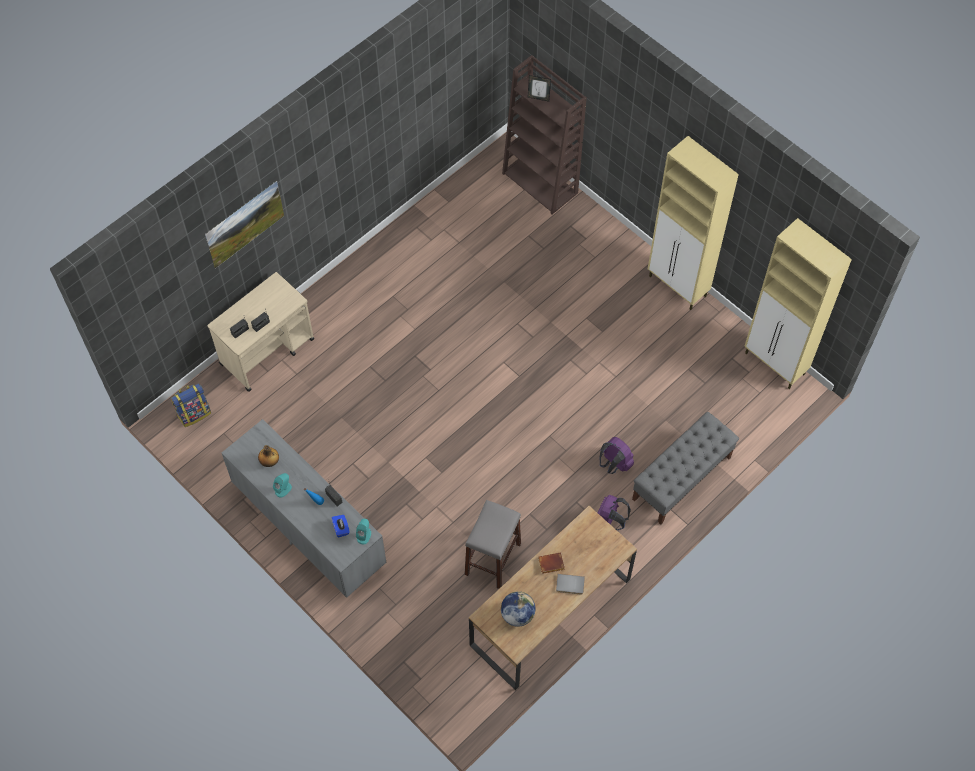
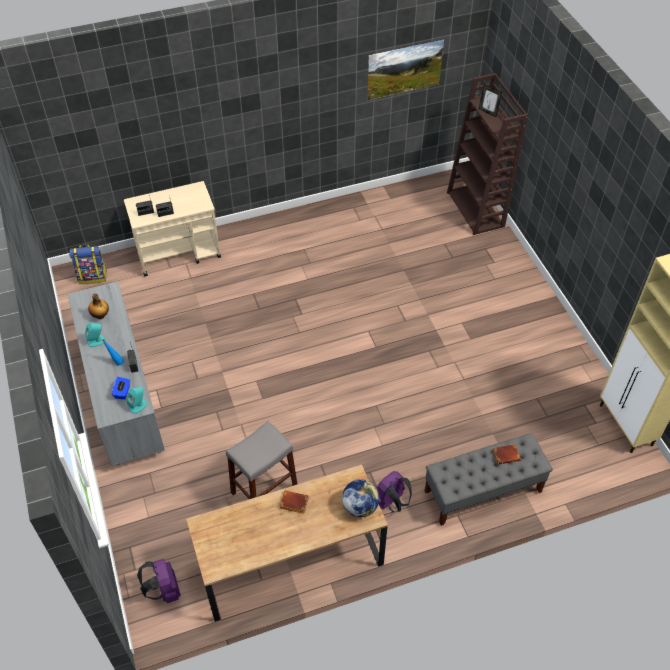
camera: 25 degrees right, 10 degrees down
picture [205,181,284,268] -> picture moved to [367,39,444,100]
globe [501,591,535,627] -> globe moved to [342,479,379,517]
grey book [556,574,585,595] -> none
purple backpack [599,437,634,474] -> purple backpack moved to [137,559,181,603]
beige cabinet [648,136,739,310] -> none
none -> brown book [493,444,521,465]

